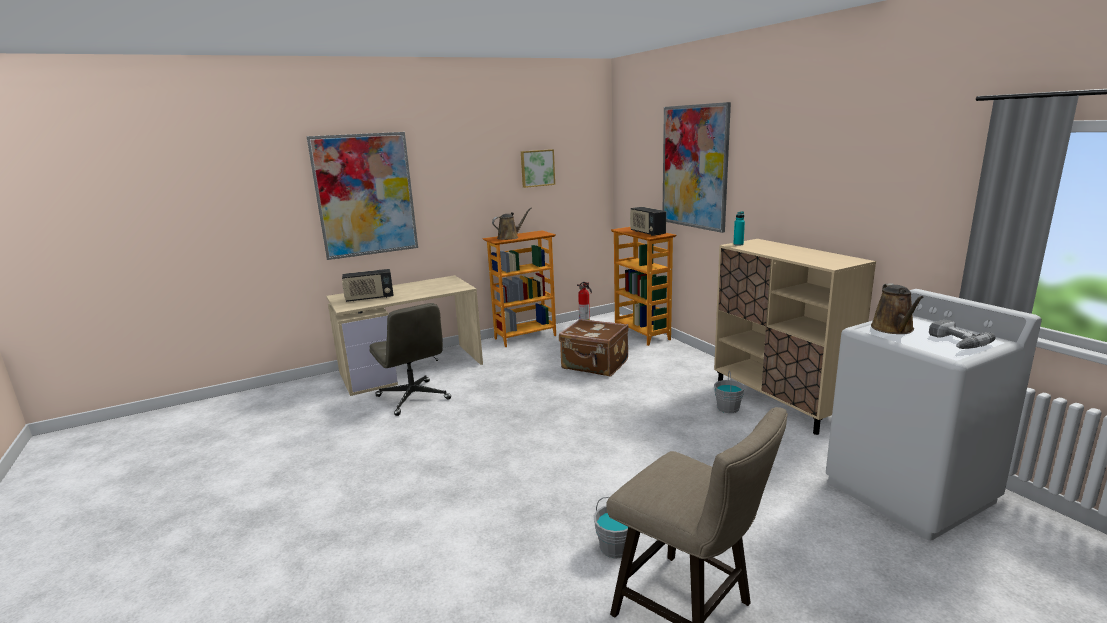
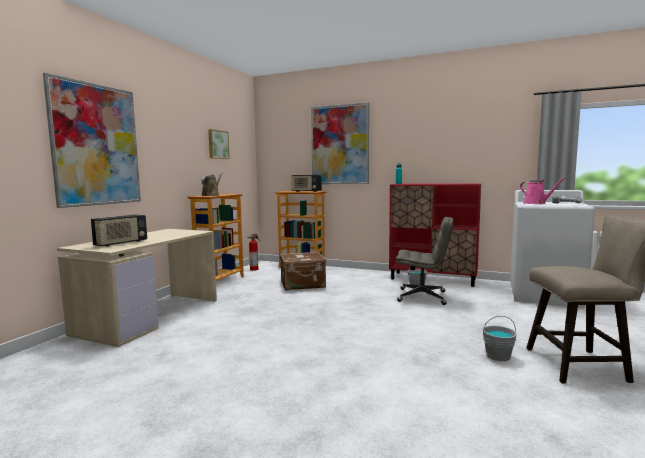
camera: 40 degrees left, 10 degrees down
grey office chair [369,303,451,416] -> grey office chair moved to [396,217,454,305]
beige cabinet [714,239,876,435] -> red cabinet [389,183,481,287]
brown watering can [871,284,924,334] -> pink watering can [520,177,566,204]

